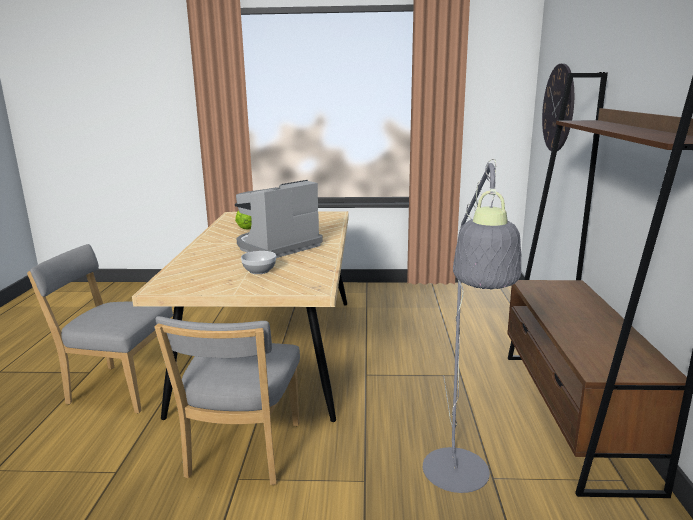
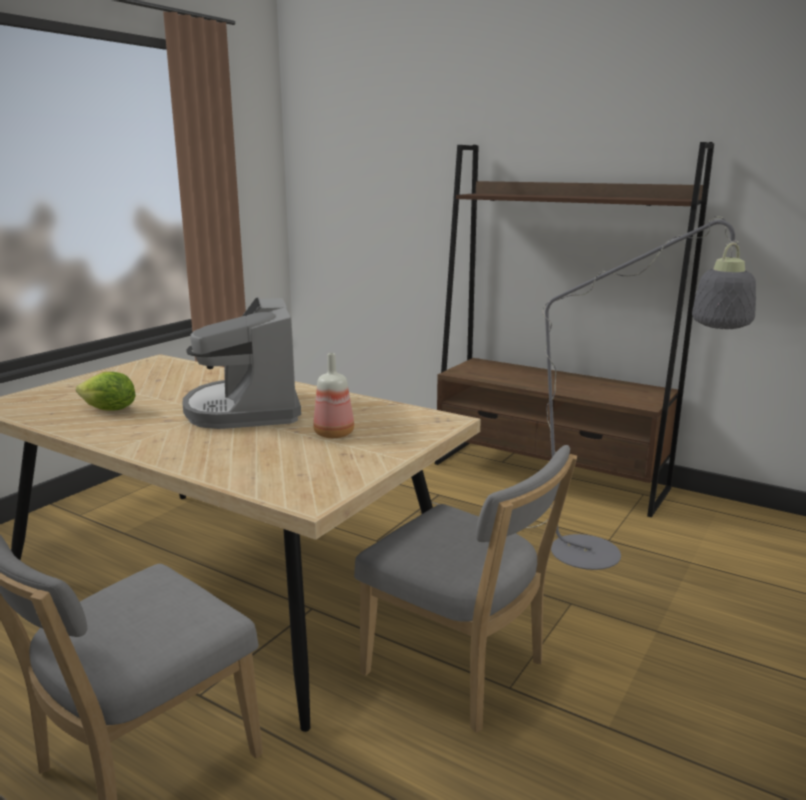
camera: 60 degrees left, 0 degrees up
bowl [241,251,276,274] -> bottle [313,353,354,438]
wall clock [542,63,574,151] -> none

